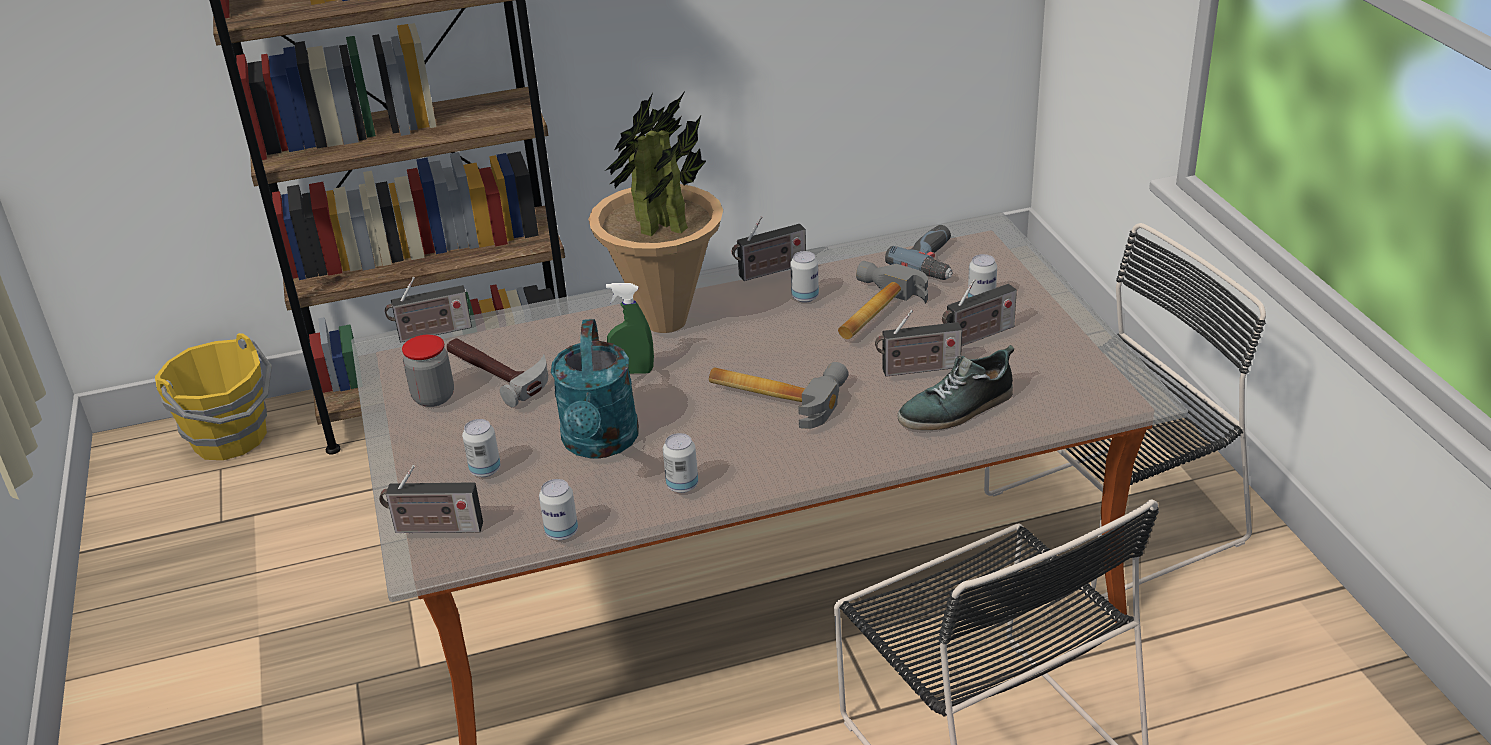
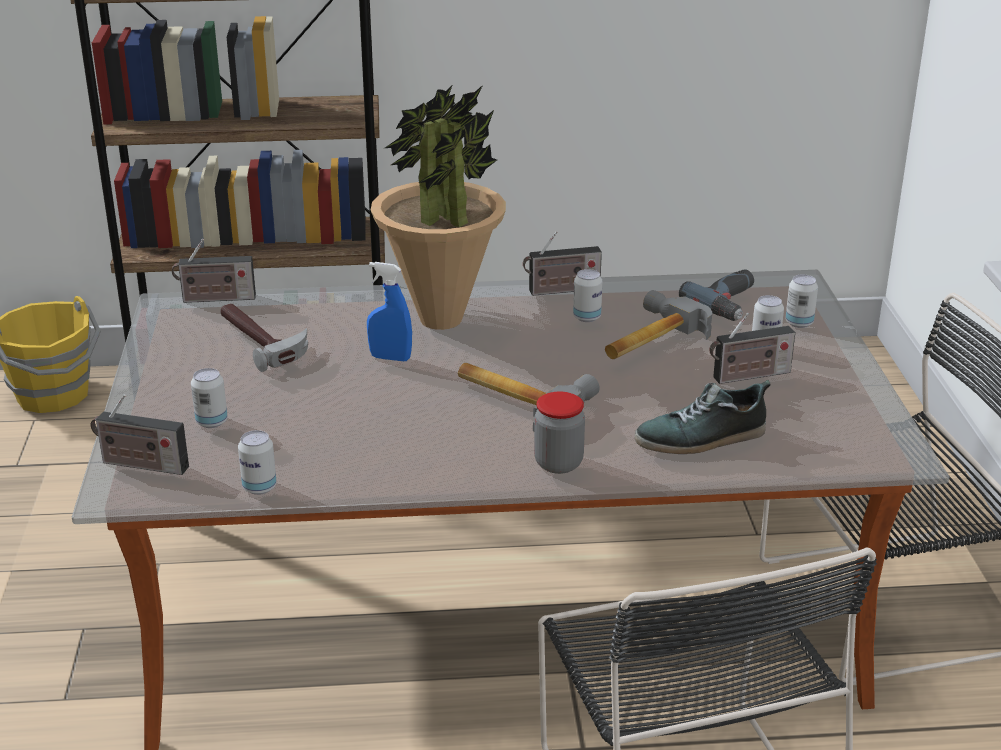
camera: 10 degrees right, 5 degrees down
jar [402,335,454,407] -> jar moved to [534,391,585,474]
turquoise watering can [551,319,639,459] -> none
green spray bottle [606,283,654,374] -> blue spray bottle [367,262,412,361]
can [663,433,698,493] -> can moved to [785,275,818,328]
radio [875,309,962,376] -> none

